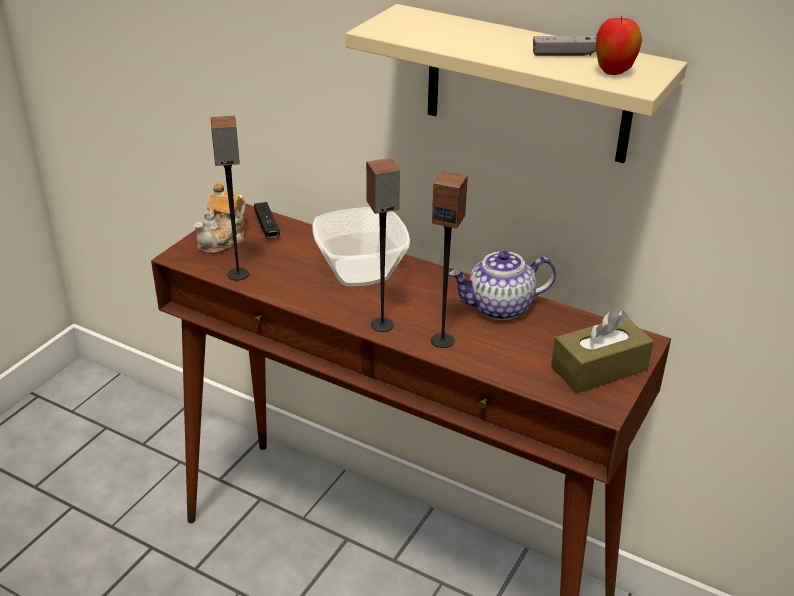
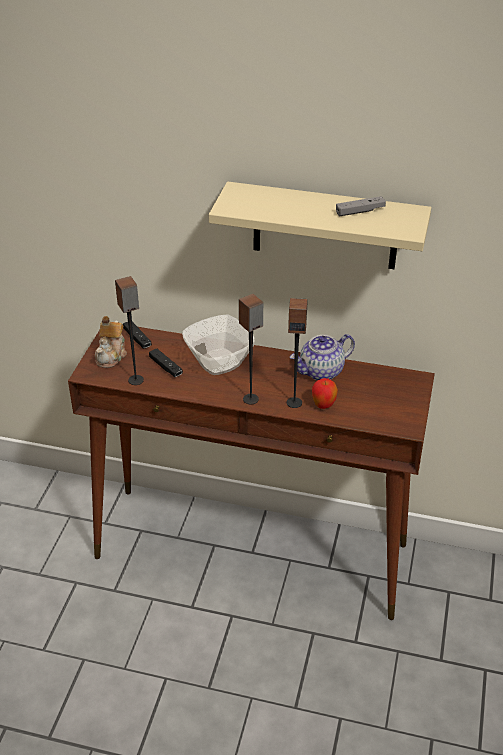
camera: 15 degrees left, 5 degrees up
brown tissue box [551,310,654,393] -> none
apple [596,16,642,75] -> apple moved to [312,378,338,409]
none -> black game controller [149,349,183,377]

